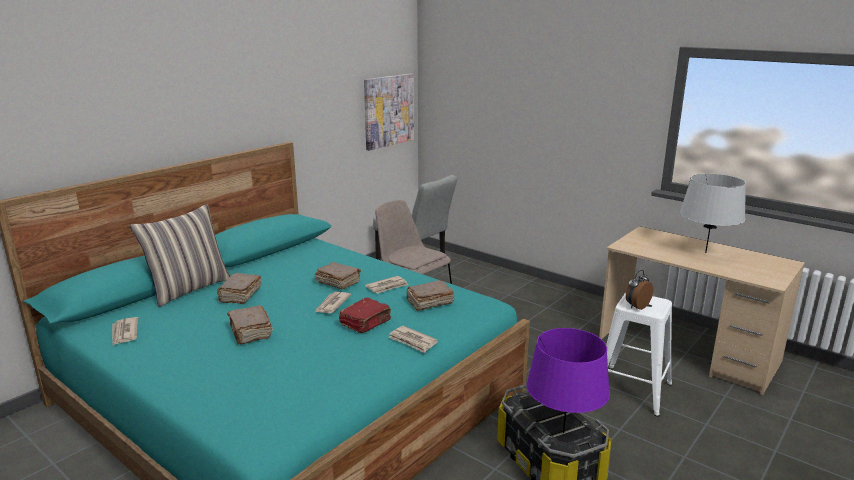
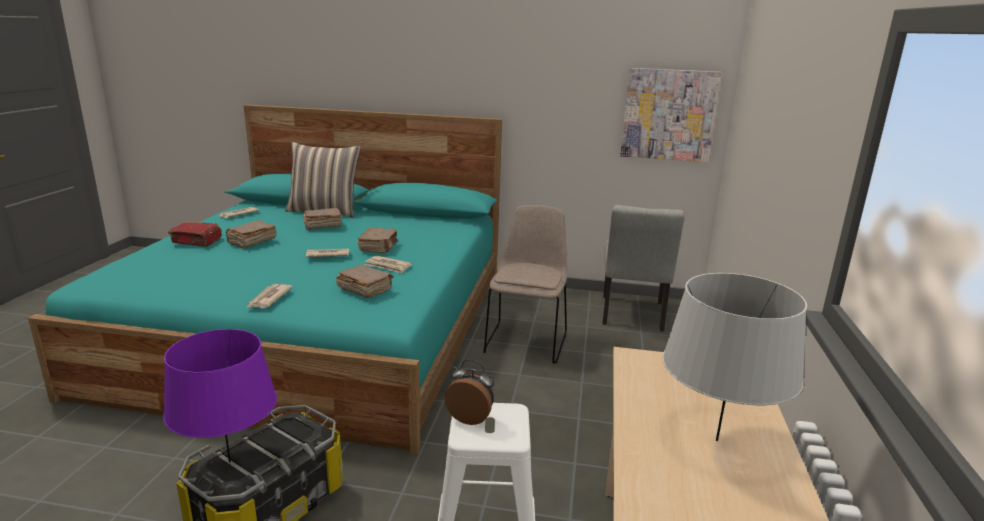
camera: 60 degrees right, 0 degrees up
red book [339,298,391,333] -> red book moved to [168,222,222,247]

